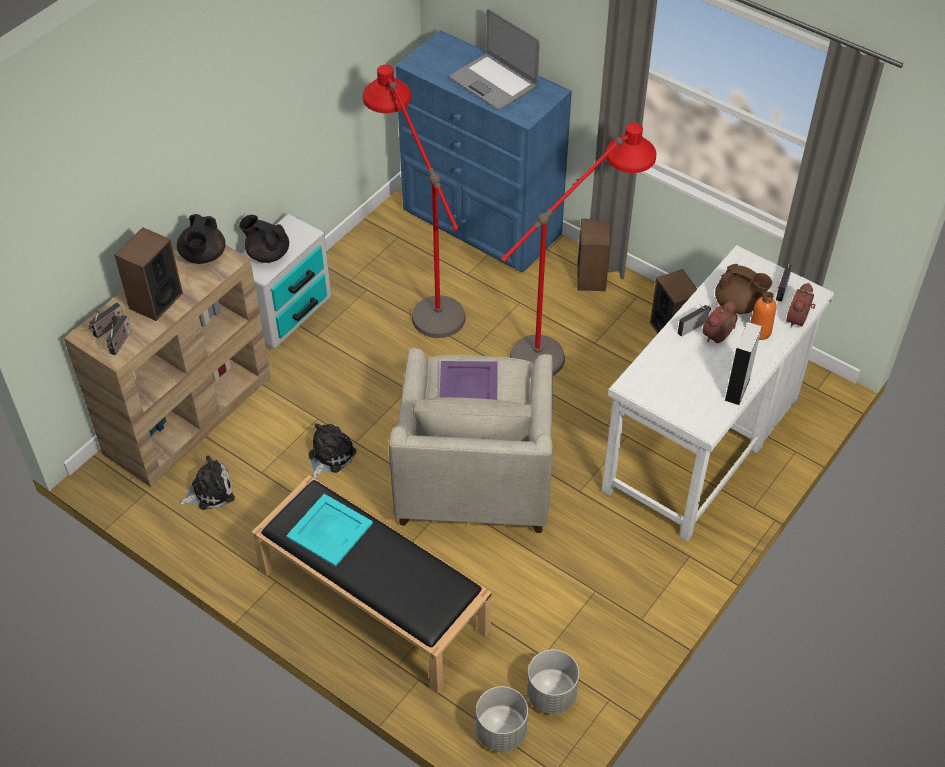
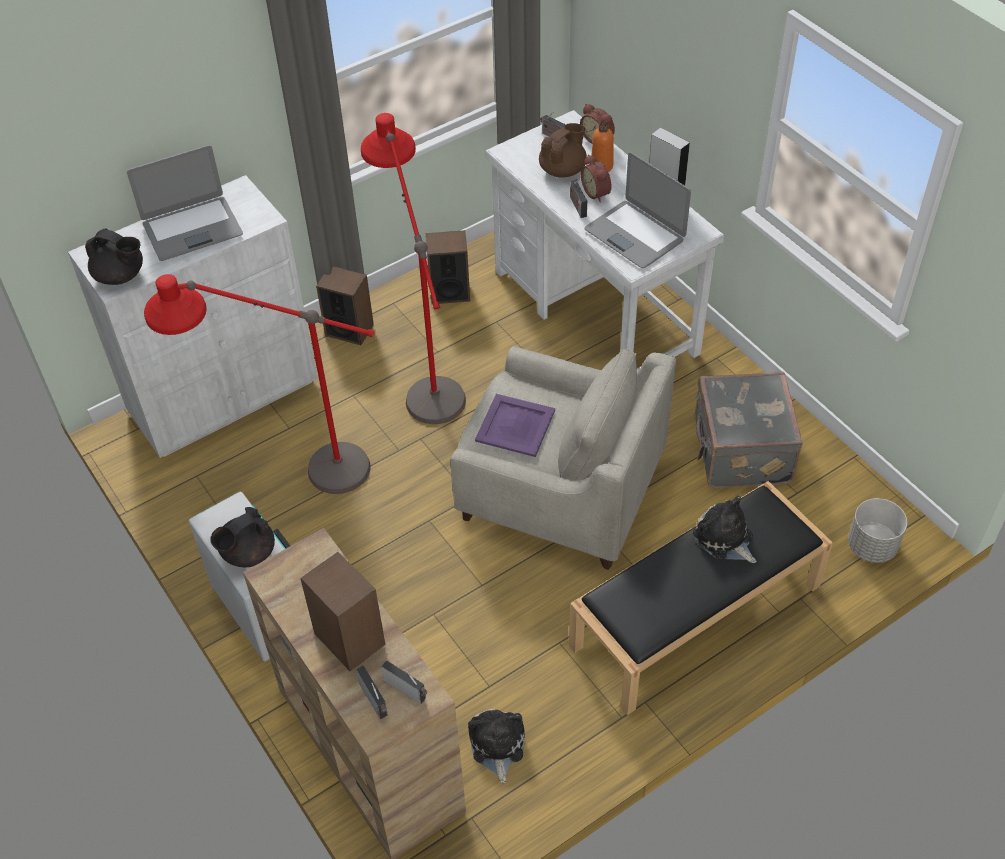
camera: 70 degrees left, 0 degrees up
black teapot [177,214,225,264] -> black teapot moved to [85,228,143,285]
turquoise tray [286,494,373,567] -> none
plush toy [308,424,357,479] -> plush toy moved to [693,496,757,563]
blue dresser [396,30,572,272] -> white dresser [68,175,318,458]
grey planter [527,649,579,714] -> none
none -> laptop [584,152,691,268]
none -> grey suitcase [695,372,803,488]

